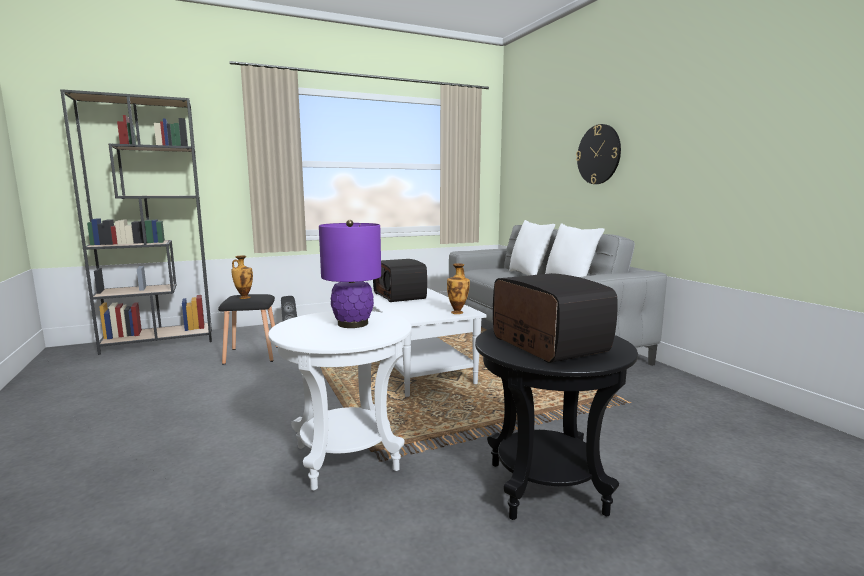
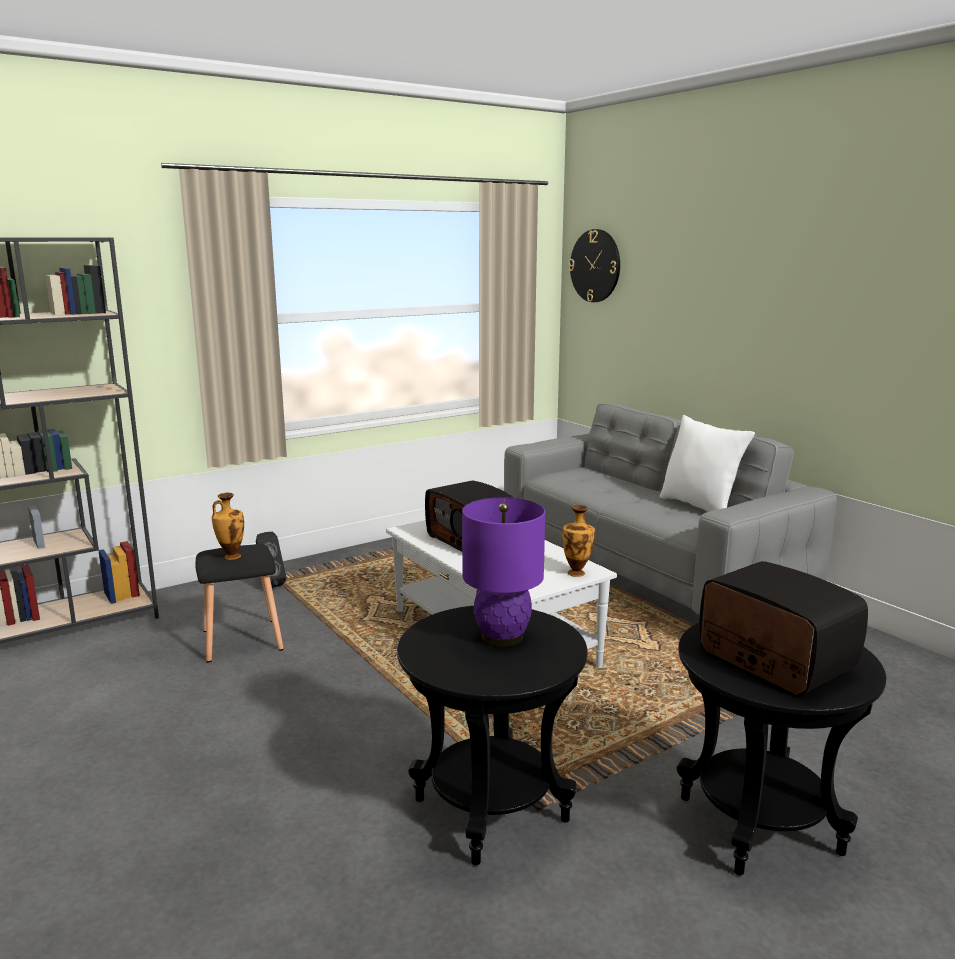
camera: 10 degrees left, 5 degrees up
white side table [268,311,412,491] -> black side table [397,606,588,866]
white pillow [509,220,555,276] -> none
wall clock [576,124,621,184] -> wall clock moved to [569,229,620,302]

